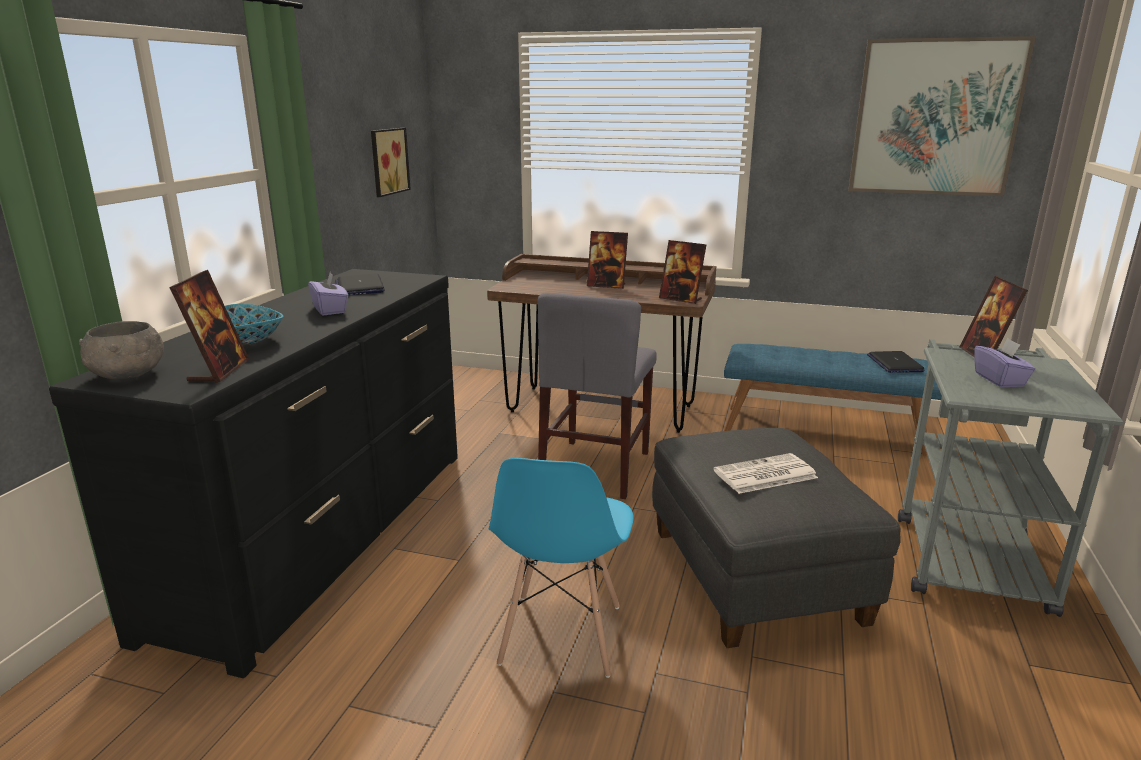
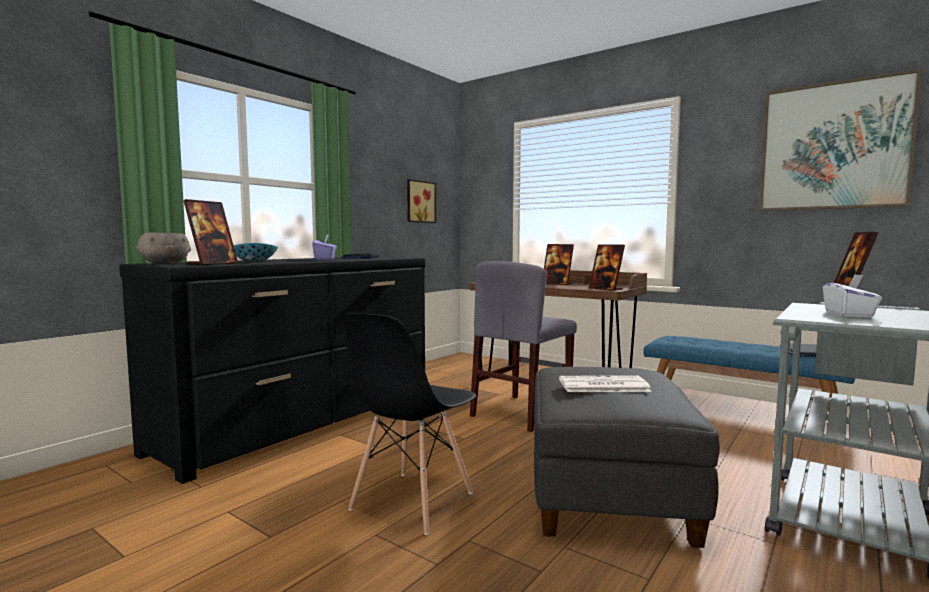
camera: 20 degrees right, 15 degrees down
blue chair [489,458,634,678] -> black chair [345,313,476,535]
purple tissue box [974,338,1036,387] -> white tissue box [823,274,882,317]

